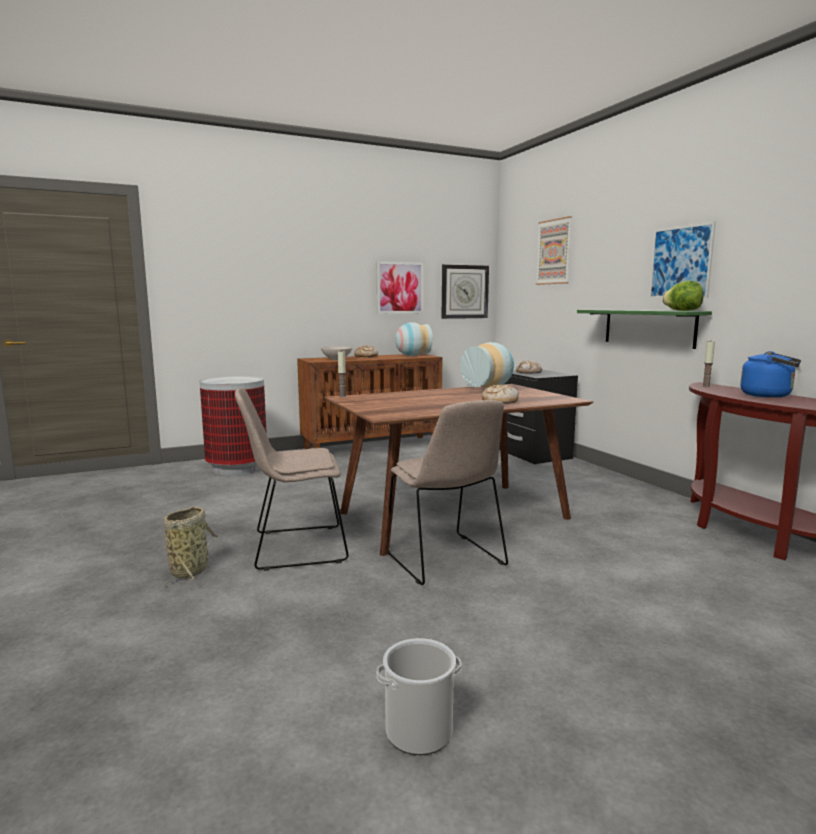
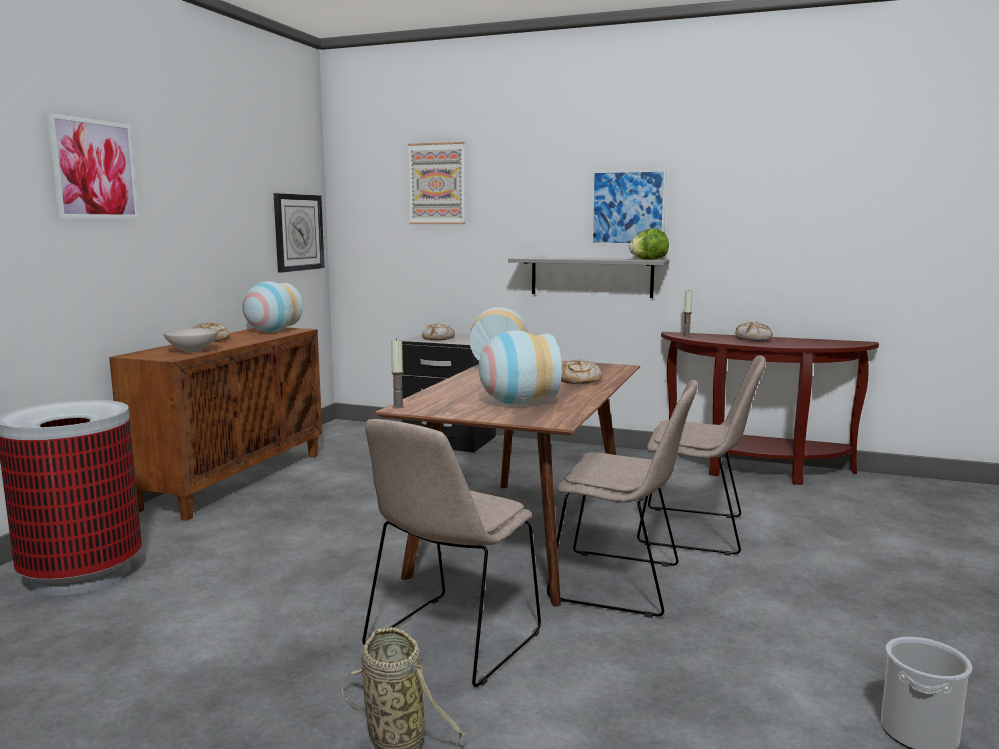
camera: 45 degrees left, 0 degrees up
picture [377,262,423,313] -> picture moved to [46,113,139,219]
green shelf [577,310,712,349] -> grey shelf [508,257,669,298]
blue kettle [740,351,801,398] -> bread [735,322,773,341]
none -> vase [478,330,562,405]
none -> beige chair [637,355,766,556]

